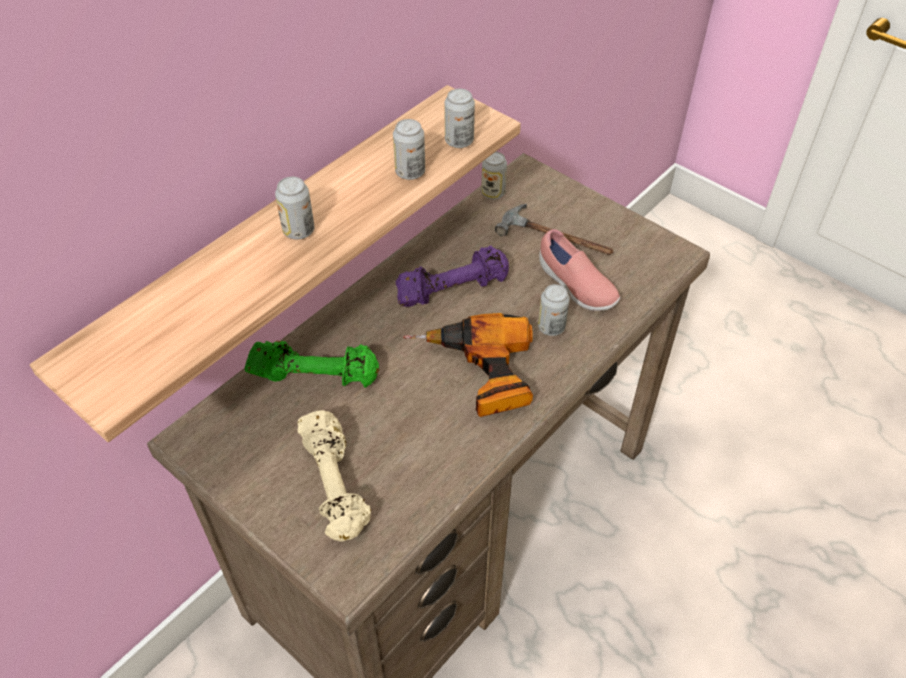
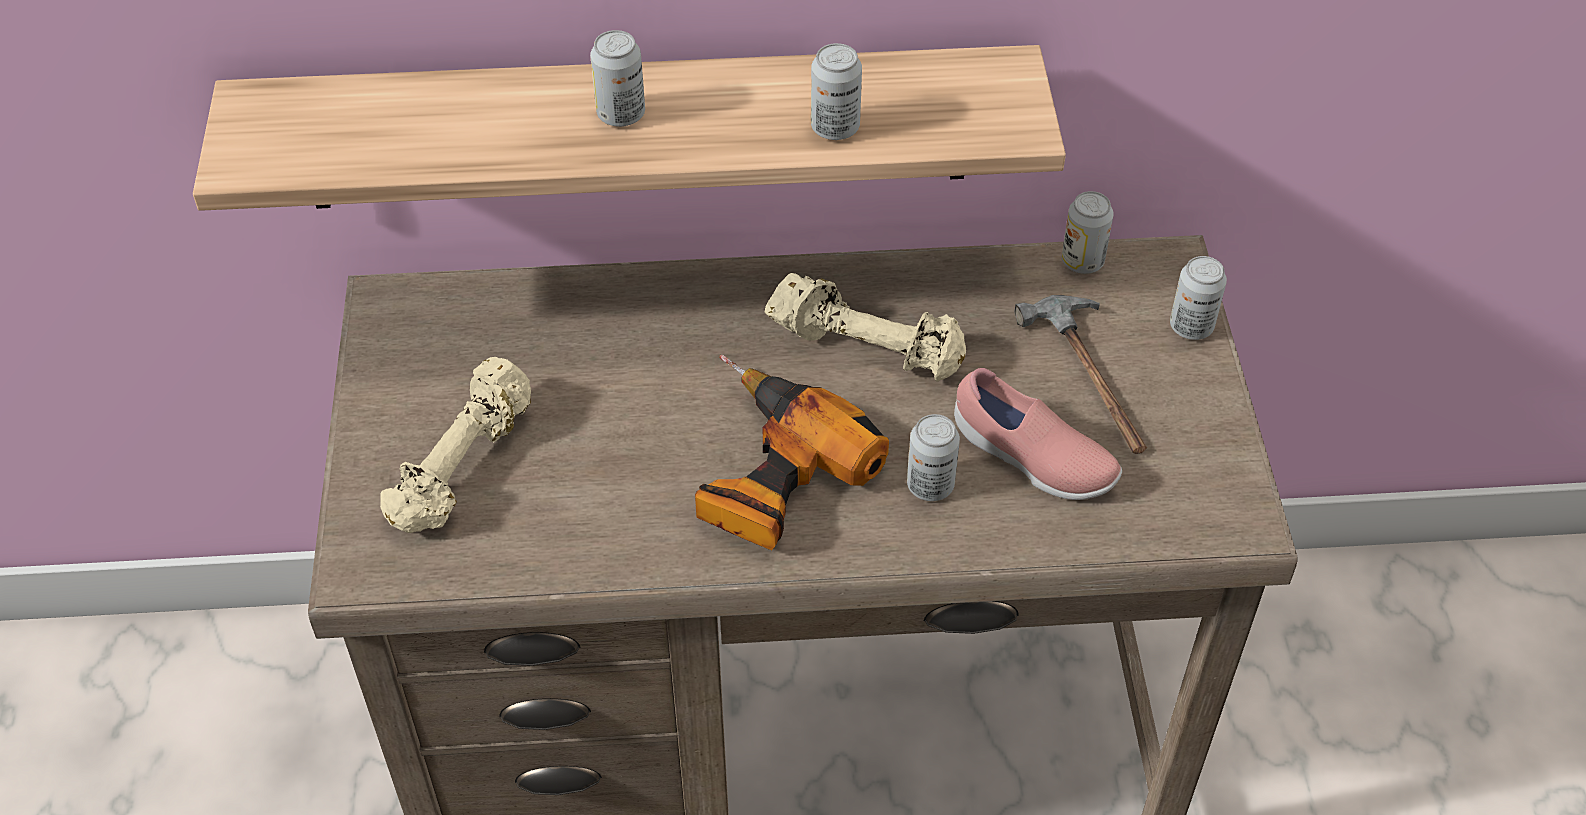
camera: 45 degrees right, 0 degrees up
green dumbbell [245,341,379,388] -> none
purple dumbbell [396,246,509,307] -> beige dumbbell [764,273,966,381]
can [444,89,475,148] -> can moved to [1170,256,1227,340]
pink shoe [539,229,621,311] -> pink shoe turned 60 degrees counterclockwise [954,368,1122,500]

